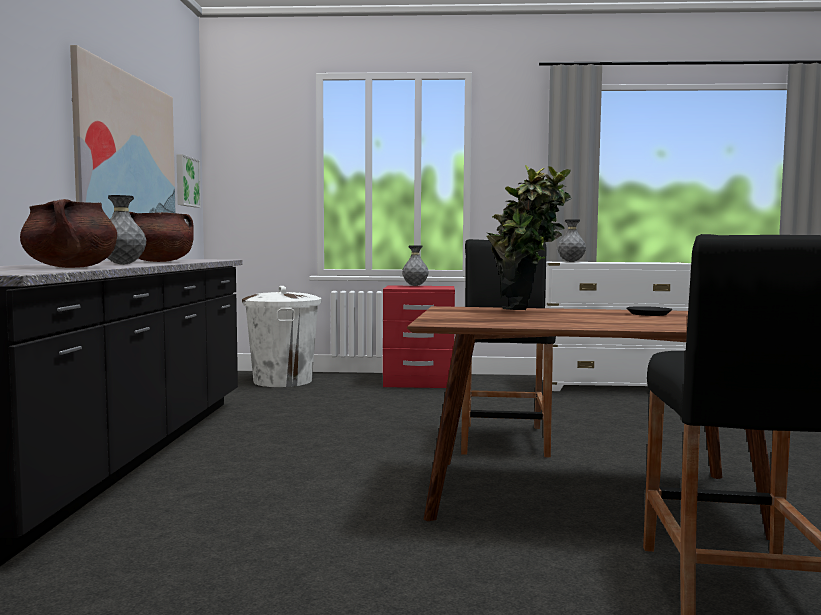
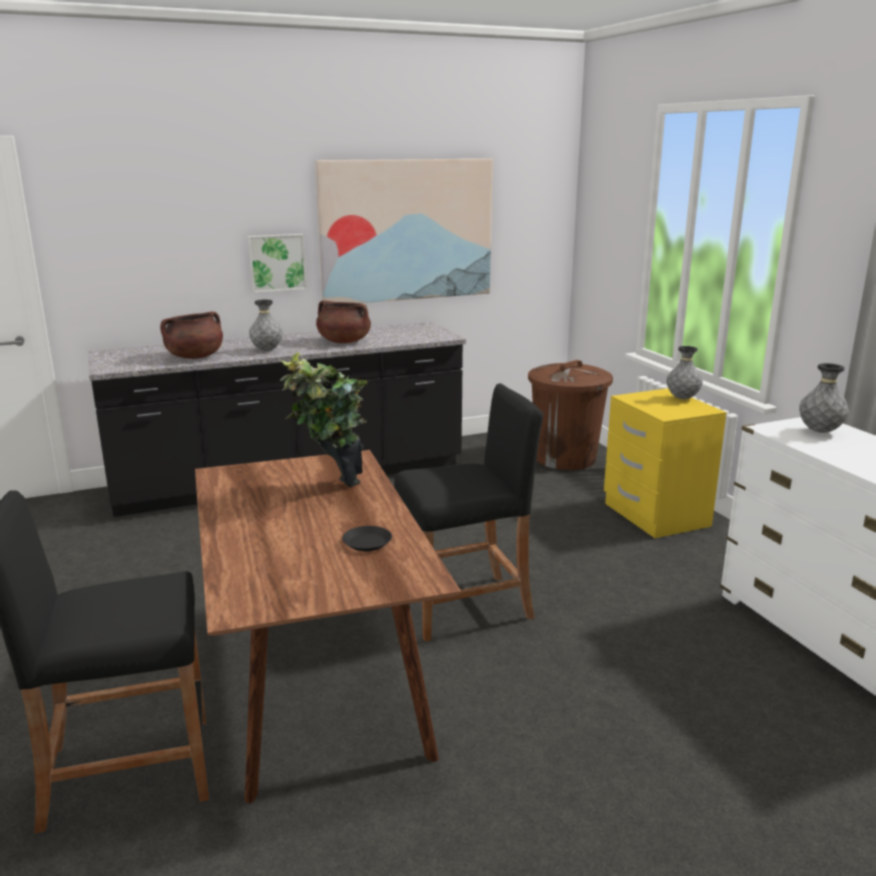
camera: 65 degrees right, 15 degrees up
picture [176,154,201,208] -> picture moved to [247,234,307,293]
white trash can [242,286,321,387] -> brown trash can [528,360,613,470]
red nightstand [383,286,455,388] -> yellow nightstand [604,388,727,538]

